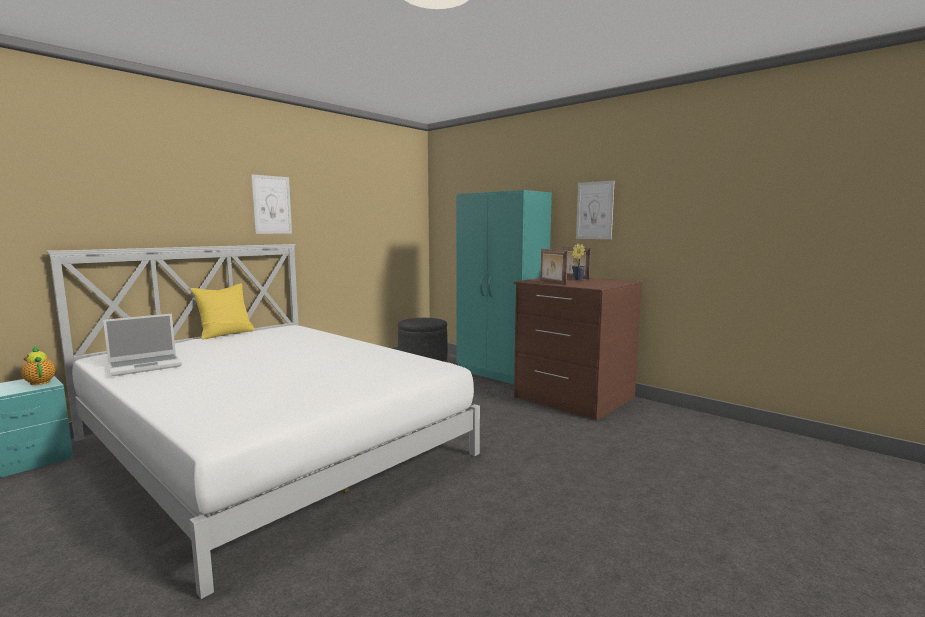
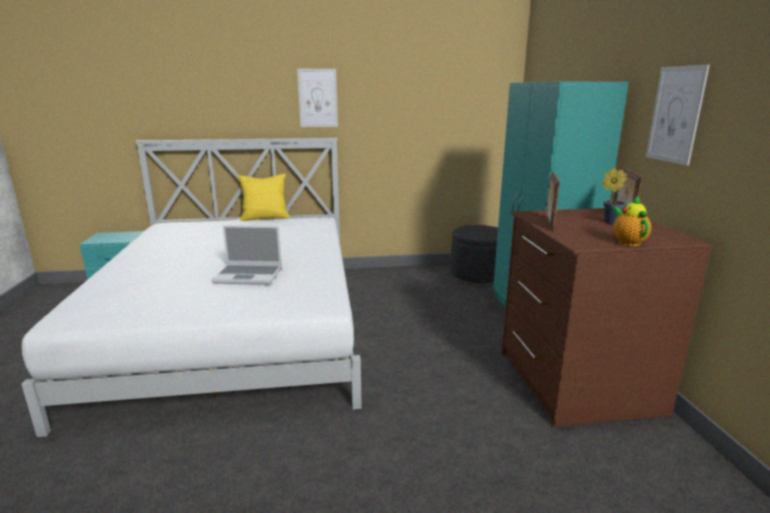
camera: 40 degrees right, 10 degrees up
teapot [21,346,56,385] -> teapot moved to [612,196,652,246]
laptop [103,314,182,376] -> laptop moved to [211,225,282,285]

